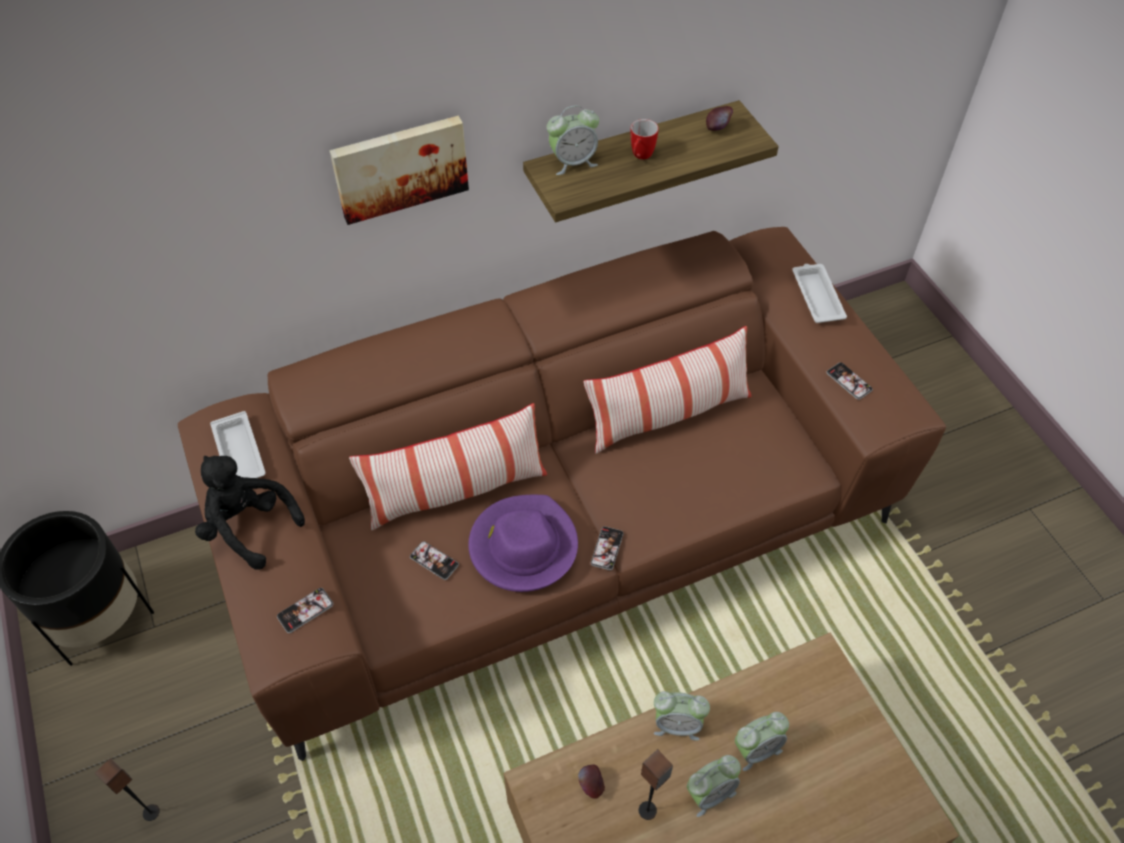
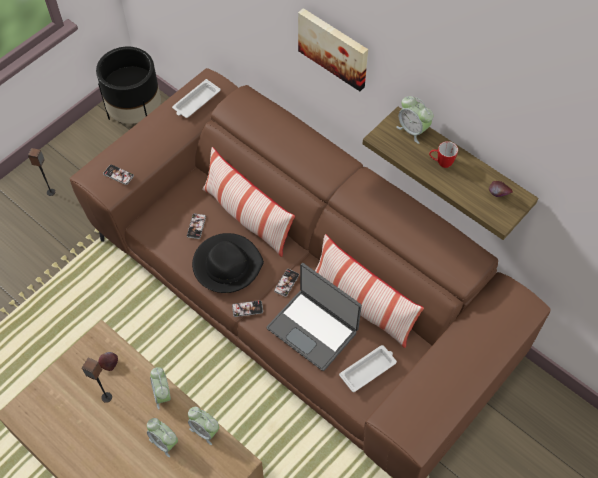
camera: 65 degrees right, 5 degrees up
black plush toy [195,456,305,570] -> none
purple hat [468,495,578,592] -> black hat [192,233,264,293]
alarm clock [687,755,741,817] -> alarm clock moved to [188,407,219,445]
white tray [792,264,847,323] -> white tray moved to [339,345,397,392]
phone [826,362,873,400] -> phone moved to [274,269,299,297]
none -> laptop [266,263,362,371]

